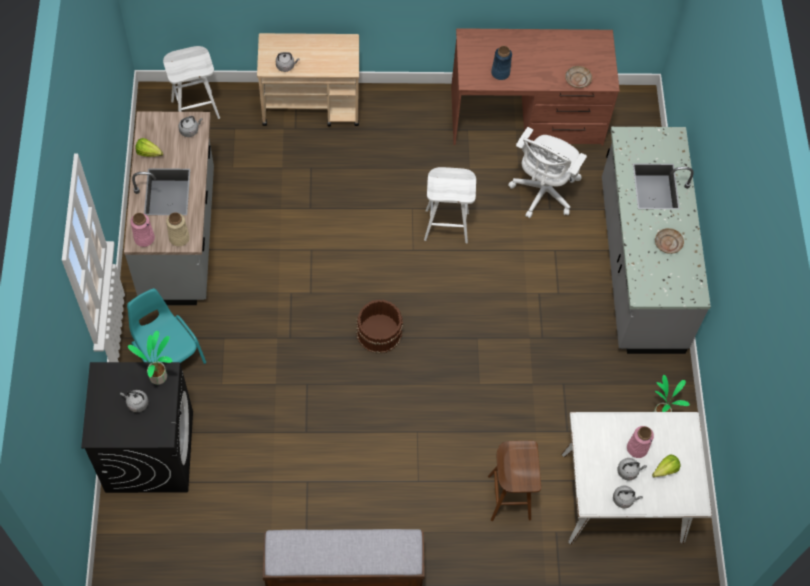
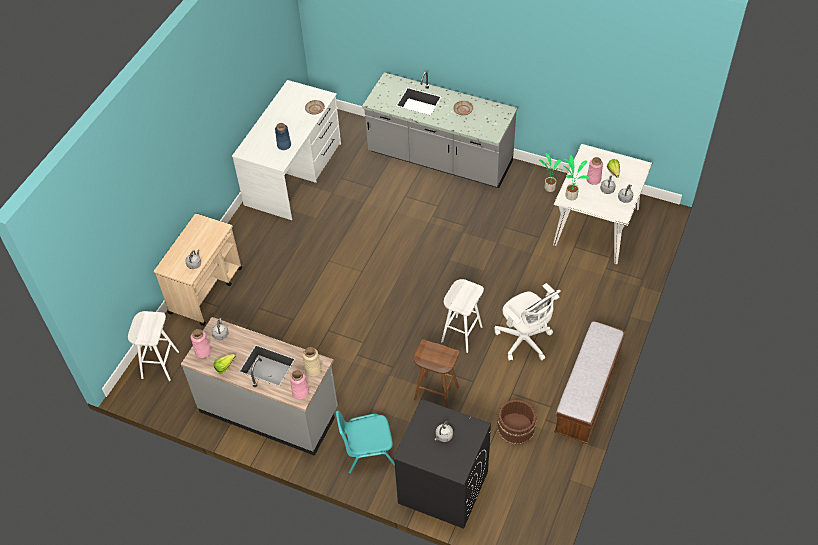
camera: 60 degrees left, 10 degrees down
potted plant [128,331,173,385] -> potted plant moved to [564,155,589,200]
brown bucket [356,300,403,354] -> brown bucket moved to [497,400,537,445]
white stool [424,167,476,244] -> white stool moved to [441,279,484,353]
brown desk [451,28,620,146] -> white desk [232,80,341,220]
brown stool [488,441,541,521] -> brown stool moved to [414,339,459,408]
white office chair [508,127,587,218] -> white office chair moved to [495,283,561,361]
none -> pink vase [191,329,211,358]

